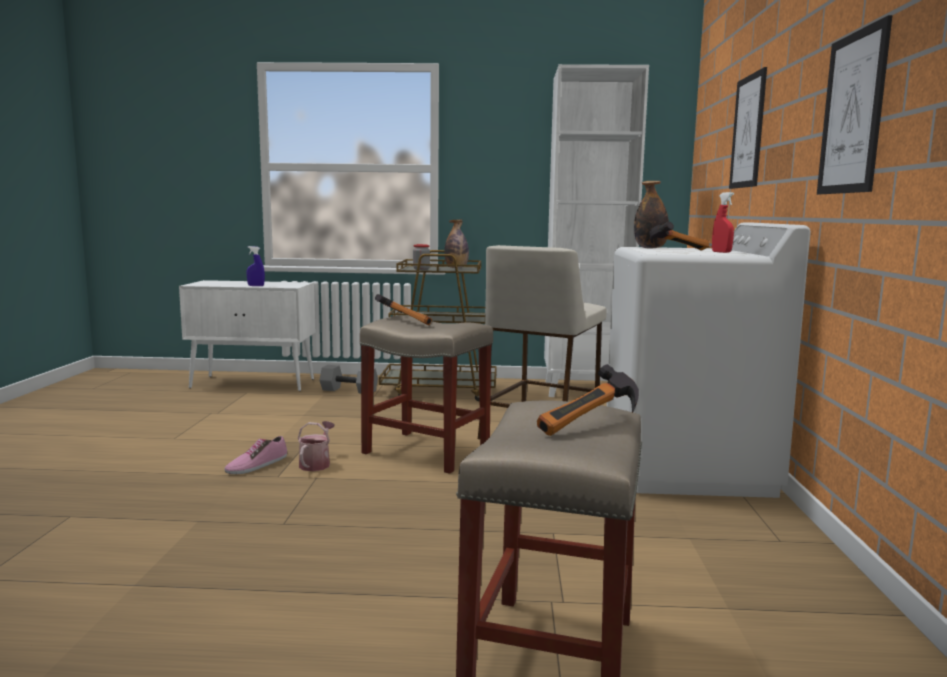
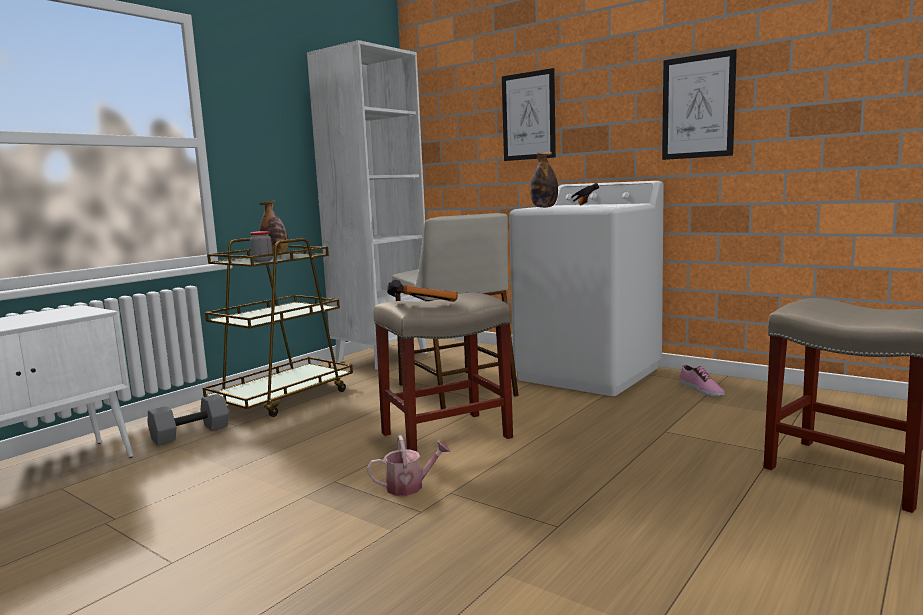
camera: 55 degrees left, 0 degrees up
shoe [224,436,287,474] -> shoe moved to [679,365,725,396]
blue spray bottle [246,246,265,286] -> none
watering can [297,421,335,471] -> watering can turned 120 degrees clockwise [367,435,450,496]
hammer [537,364,639,436] -> none
red spray bottle [712,192,734,253] -> none

